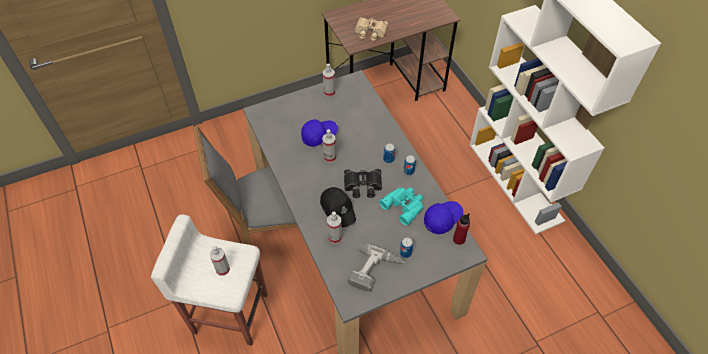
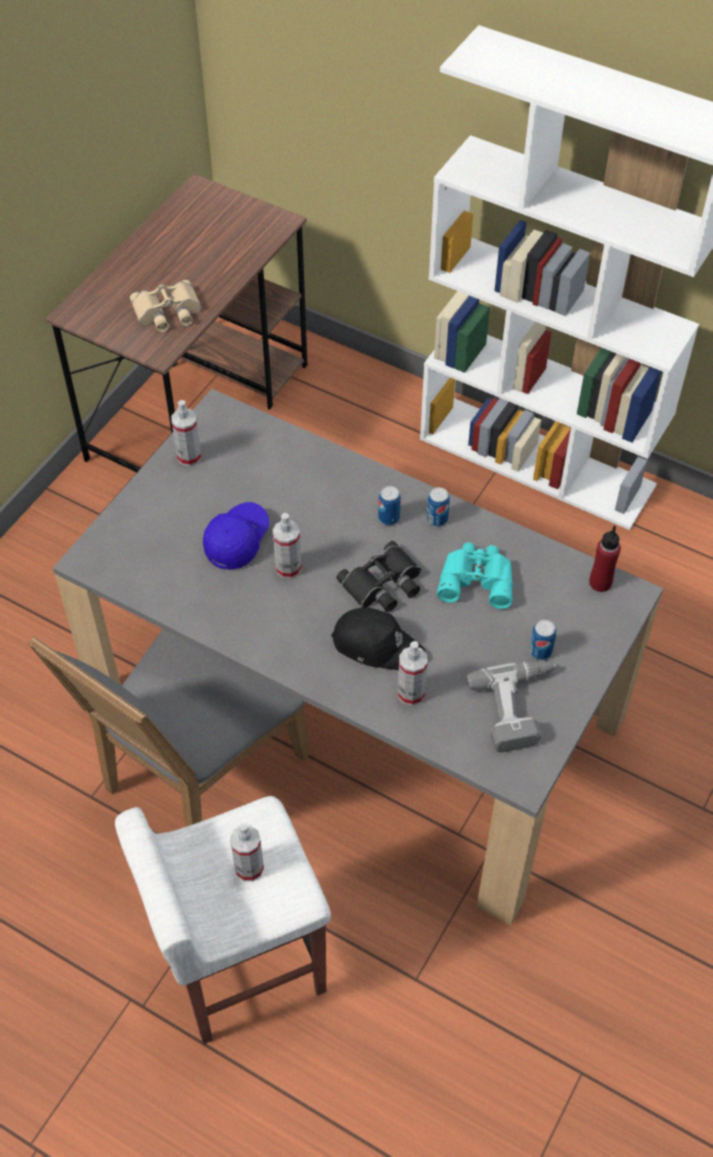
camera: 35 degrees left, 0 degrees up
blue cap [424,201,463,234] -> none

